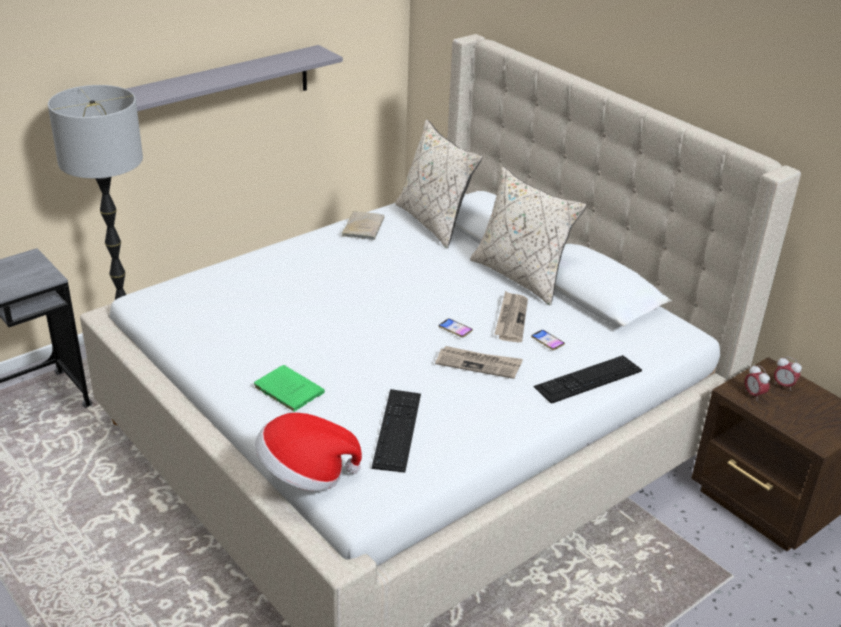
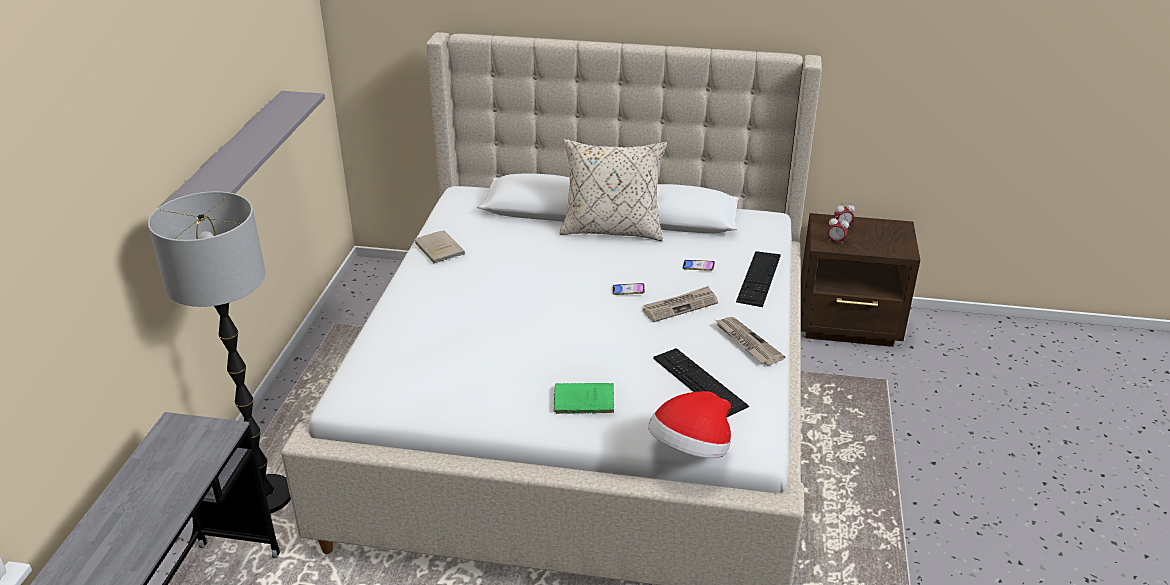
camera: 40 degrees left, 0 degrees up
beige pillow [395,119,483,249] -> none
newspaper [494,291,528,342] -> newspaper moved to [715,317,785,365]

